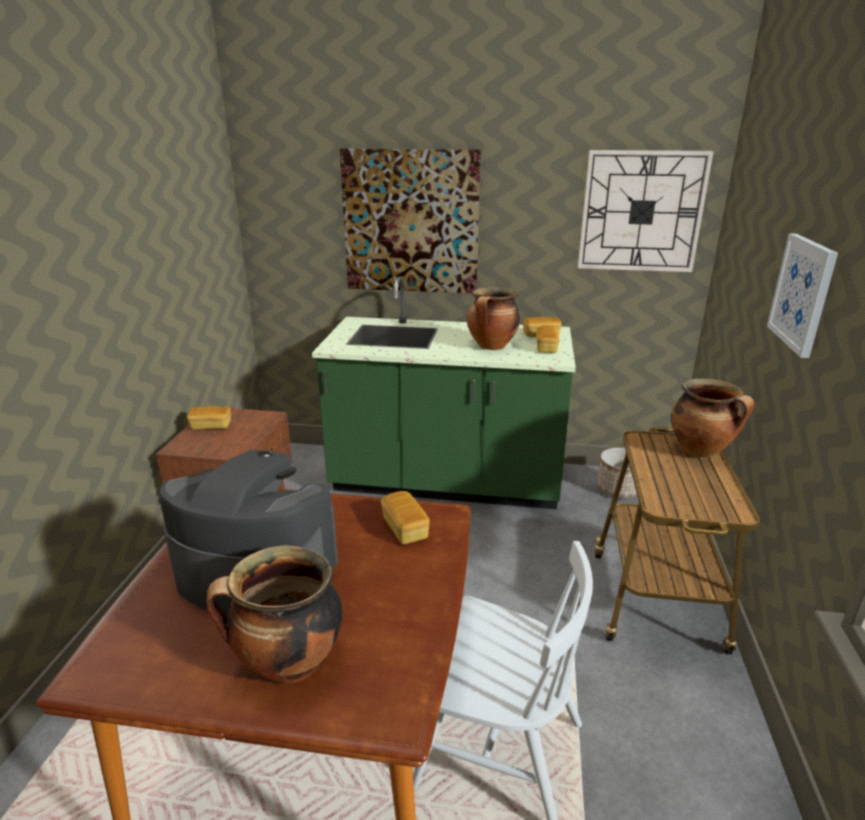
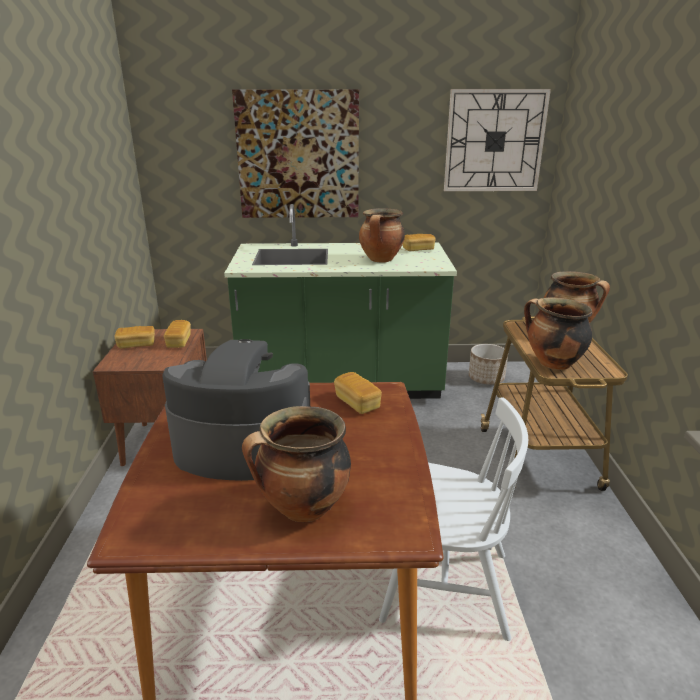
camera: 10 degrees left, 0 degrees up
bread [536,325,559,353] -> bread moved to [164,320,191,348]
picture [767,233,838,358] -> none
none -> cooking pot [524,297,592,370]

